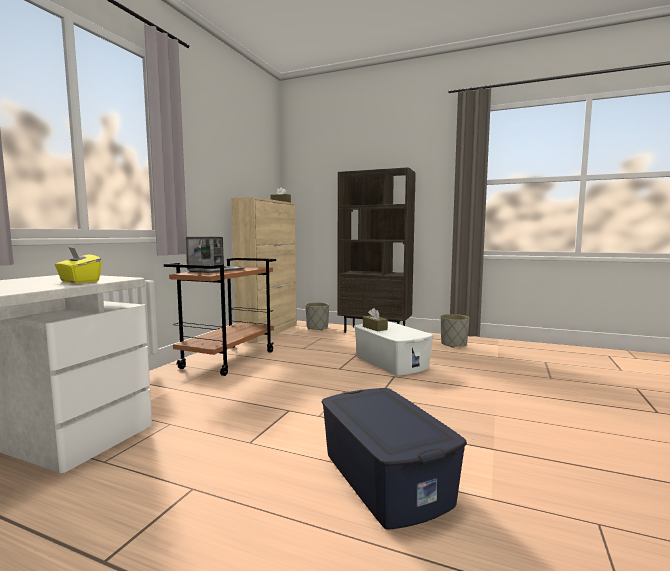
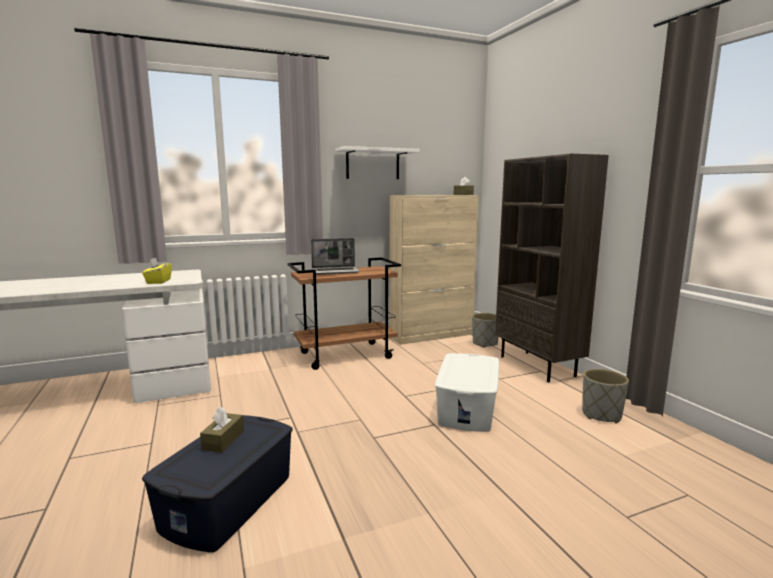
camera: 45 degrees right, 5 degrees up
brown tissue box [363,308,388,331] -> brown tissue box moved to [200,407,244,453]
none -> white shelf [335,146,420,179]

